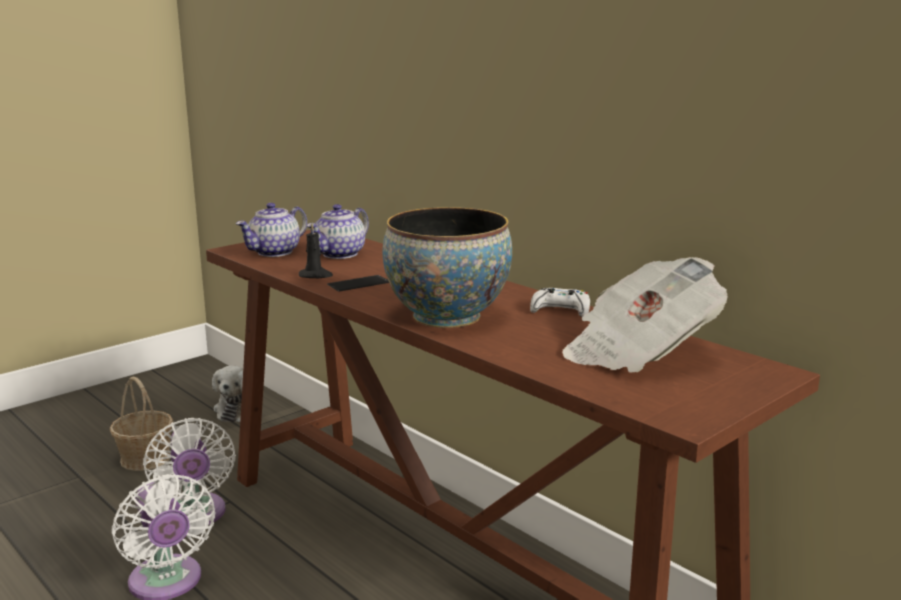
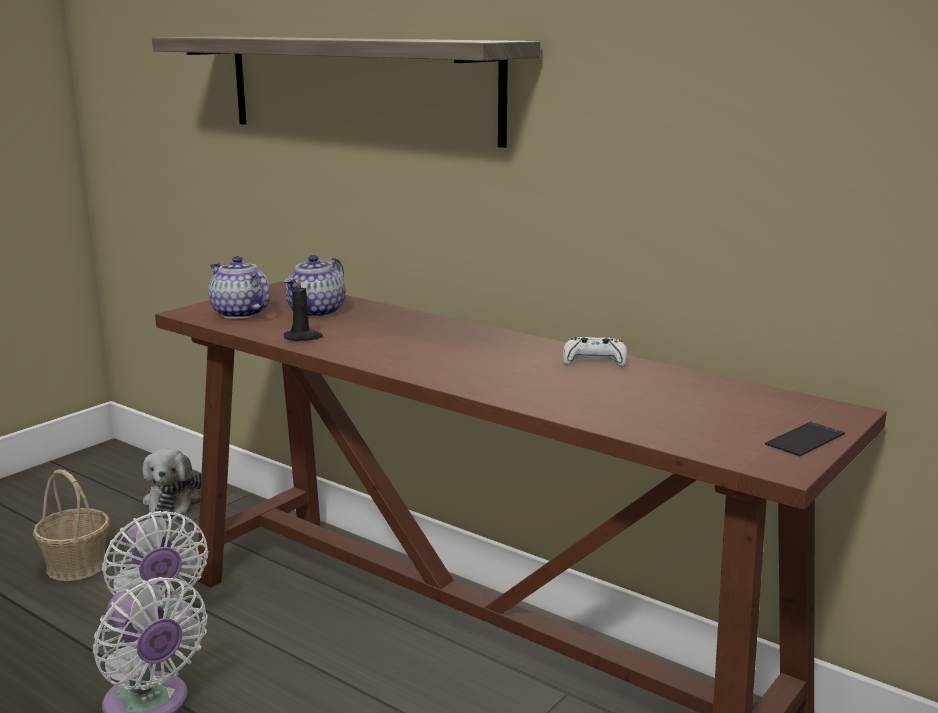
camera: 10 degrees left, 0 degrees up
teapot [236,203,307,257] -> teapot turned 105 degrees clockwise [209,256,270,319]
phone [327,275,389,292] -> phone moved to [765,422,845,456]
bowl [382,207,512,328] -> none
newspaper [562,257,728,373] -> none
none -> shelf [152,36,540,148]

